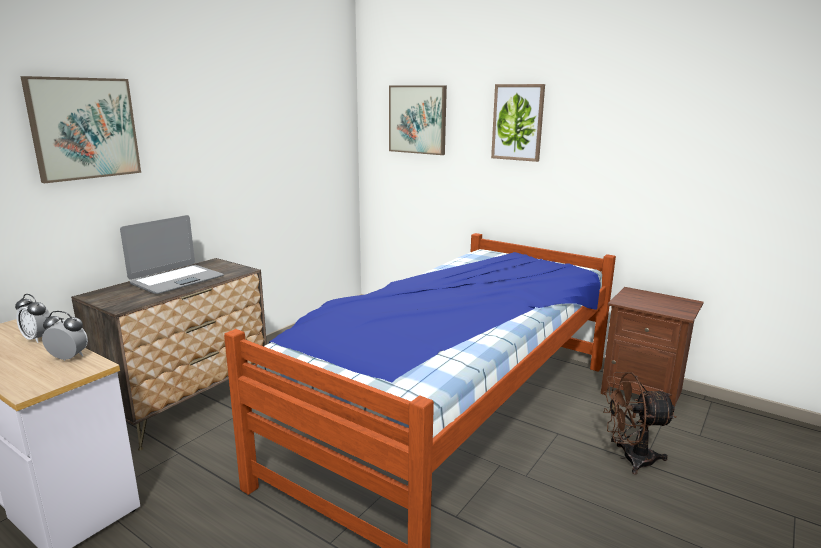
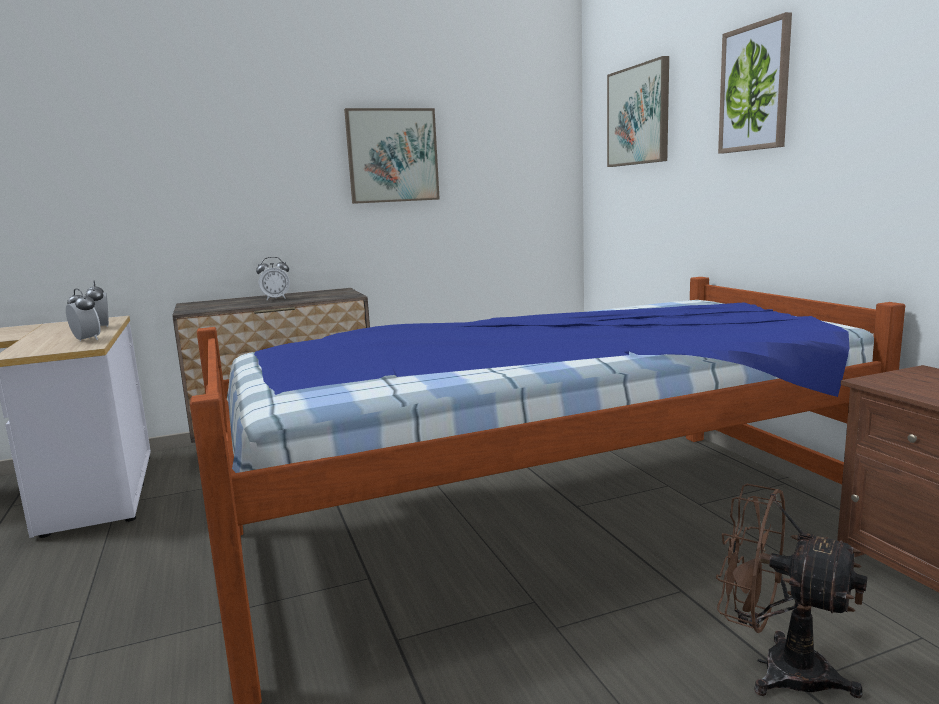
camera: 35 degrees right, 5 degrees down
picture [20,76,141,183] -> picture moved to [344,108,440,204]
laptop [120,215,224,294] -> alarm clock [256,257,290,300]

